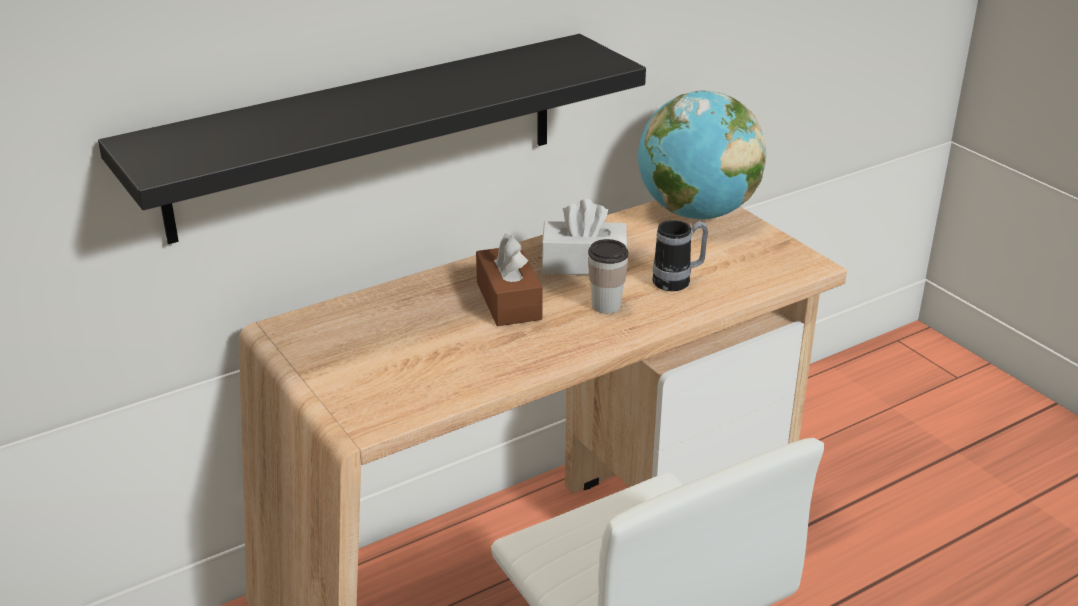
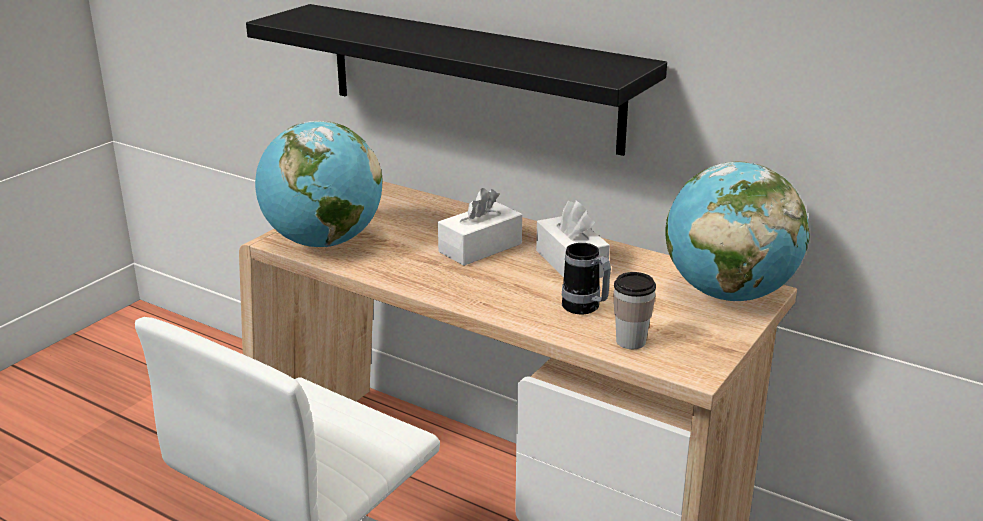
camera: 65 degrees right, 5 degrees down
brown tissue box [476,233,543,326] -> white tissue box [438,188,522,266]
cup [588,239,629,314] -> cup moved to [613,272,656,349]
none -> globe [255,121,383,247]

